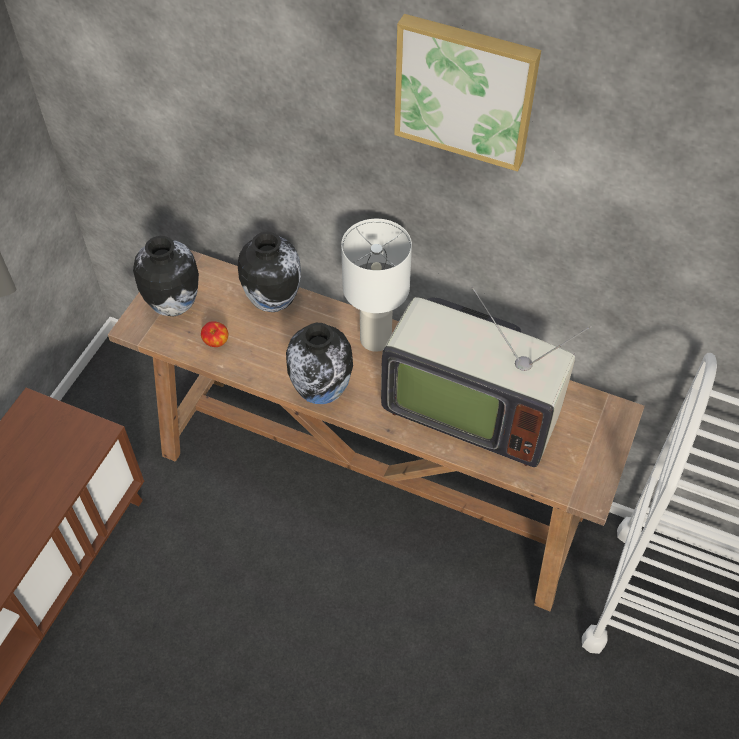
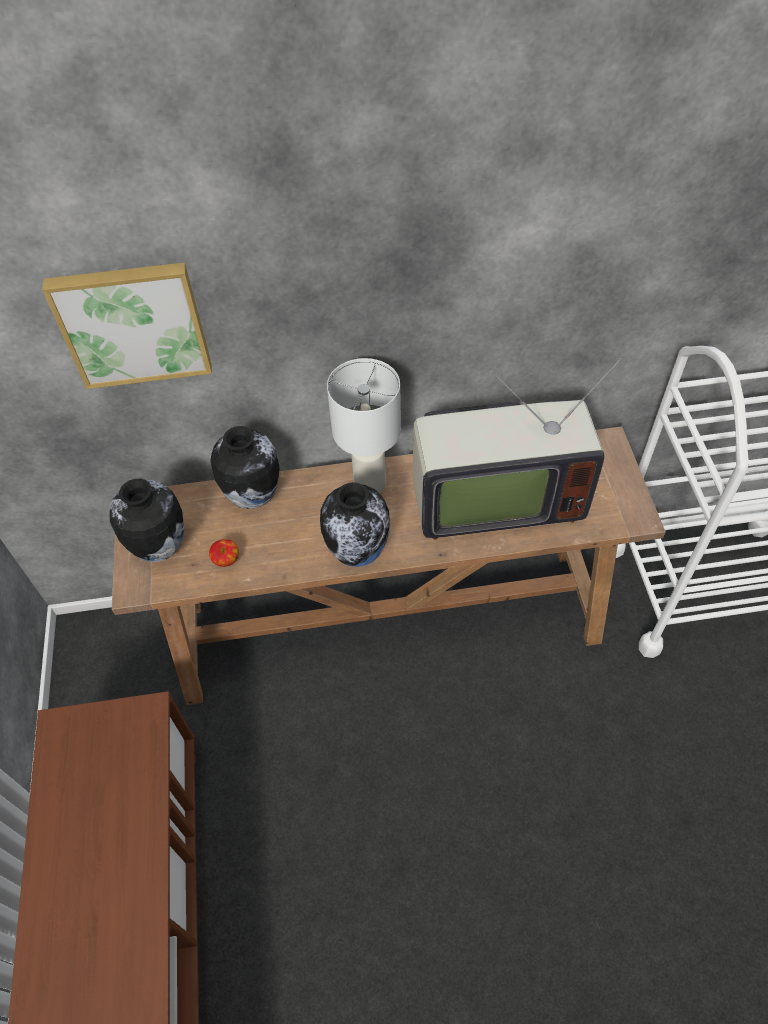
camera: 30 degrees left, 0 degrees up
picture [394,14,541,172] -> picture moved to [42,262,212,389]

